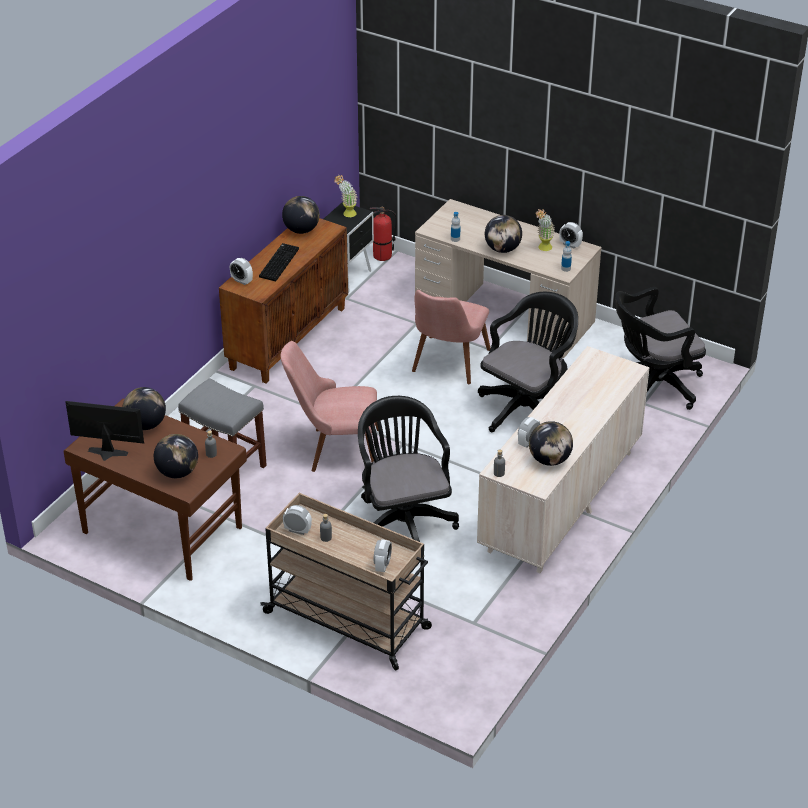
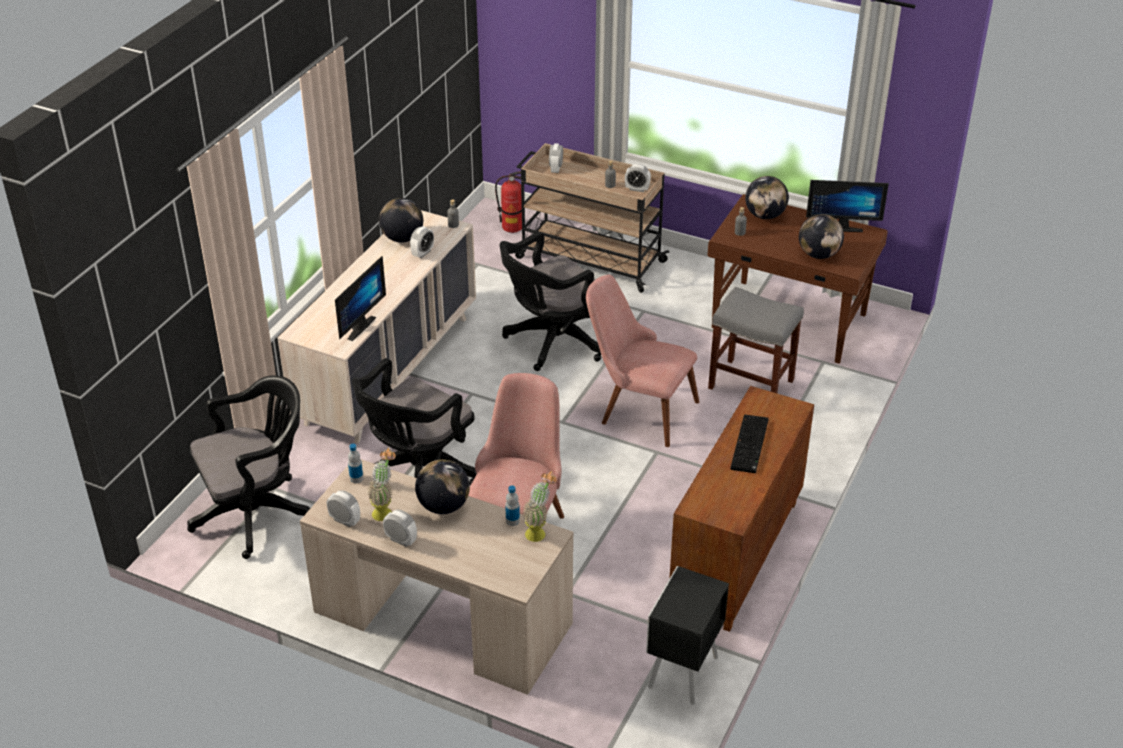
camera: 175 degrees right, 0 degrees up
alarm clock [230,258,253,285] -> alarm clock moved to [383,510,417,547]
pink chair [281,341,379,472] -> pink chair turned 150 degrees counterclockwise [586,274,699,447]
globe [282,196,320,234] -> none
potted plant [334,175,358,217] -> potted plant moved to [523,471,556,542]
black office chair [358,396,459,542] -> black office chair turned 75 degrees clockwise [499,231,601,371]
fire extinguisher [370,207,397,261] -> fire extinguisher moved to [495,171,522,233]
none -> monitor [335,256,386,341]

